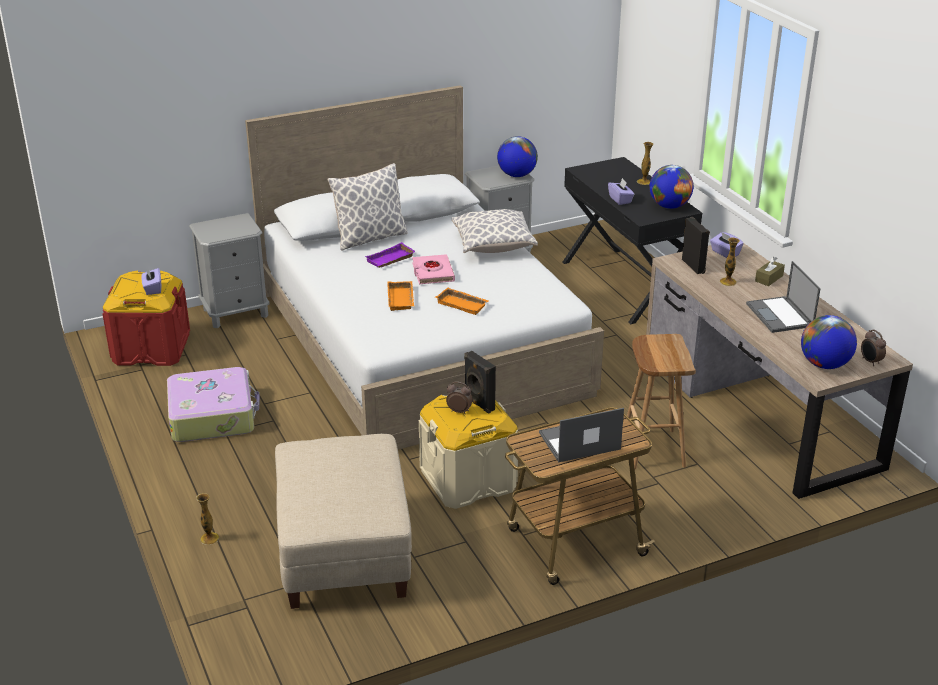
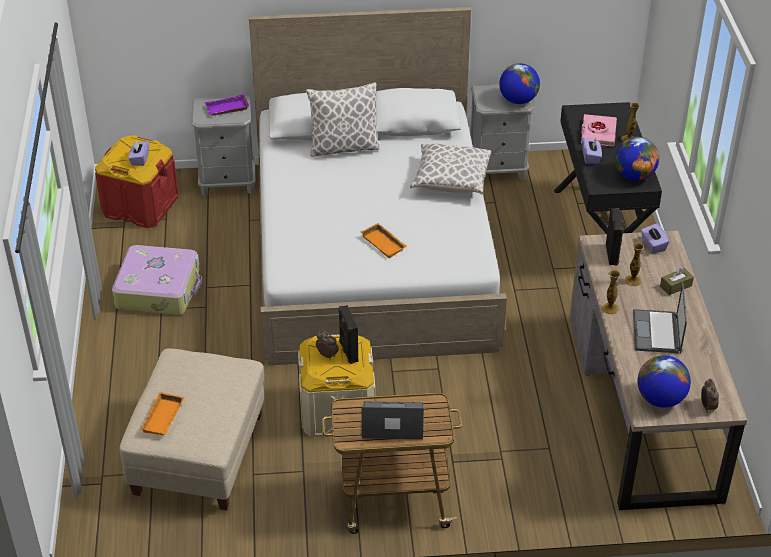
camera: 20 degrees right, 10 degrees up
vase [196,493,219,545] -> vase moved to [602,270,620,315]
purple tray [365,242,415,268] -> purple tray moved to [204,94,249,116]
orange tray [387,281,414,311] -> orange tray moved to [141,392,184,435]
pink book [412,255,455,284] -> pink book moved to [581,114,617,147]
brown stool [627,334,696,469] -> none

